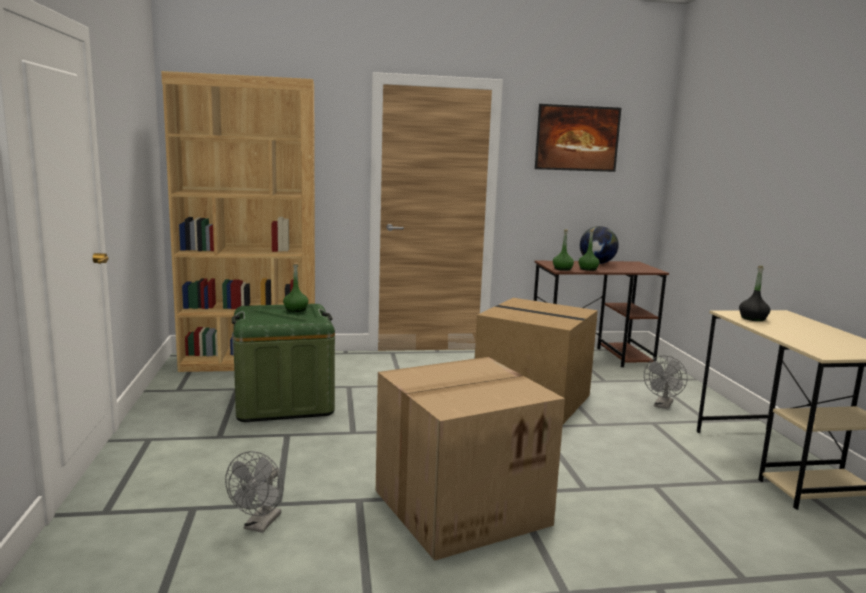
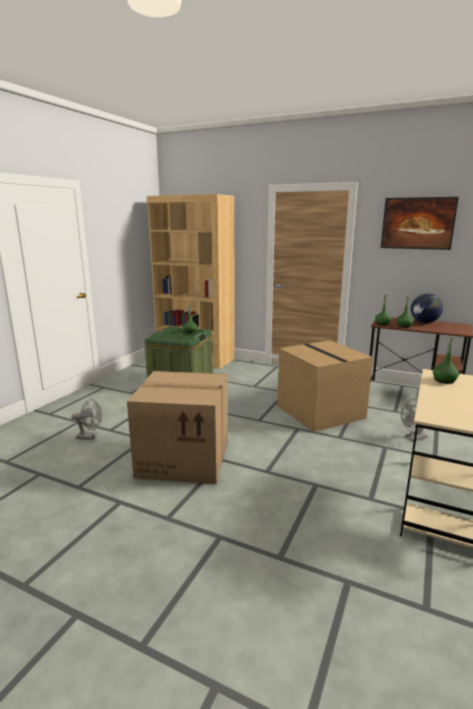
camera: 35 degrees right, 5 degrees up
grey fan [225,451,284,533] -> grey fan turned 135 degrees counterclockwise [71,398,102,440]
black bottle [739,266,770,321] -> green bottle [433,337,459,384]

